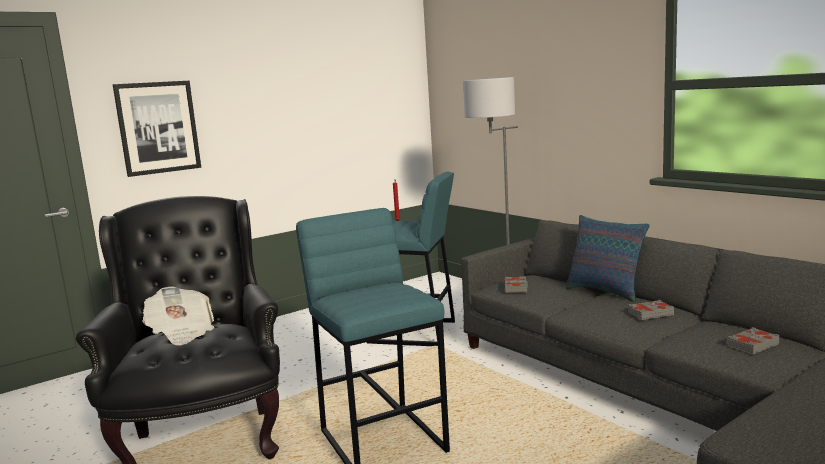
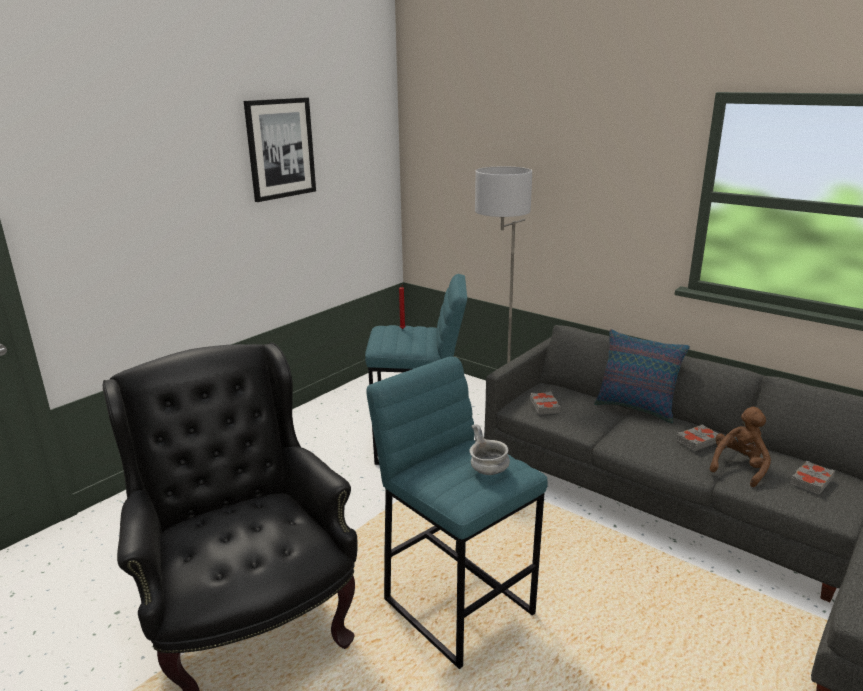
camera: 15 degrees left, 10 degrees up
picture [113,81,201,177] -> picture moved to [244,98,316,202]
newspaper [143,287,214,346] -> none
none -> grey bowl [469,424,510,475]
none -> brown plush toy [710,407,771,487]

